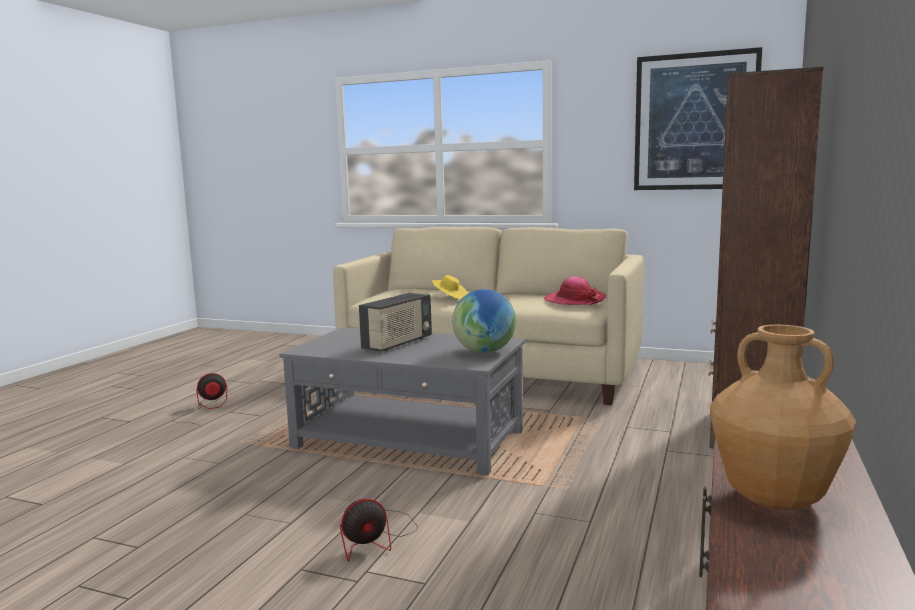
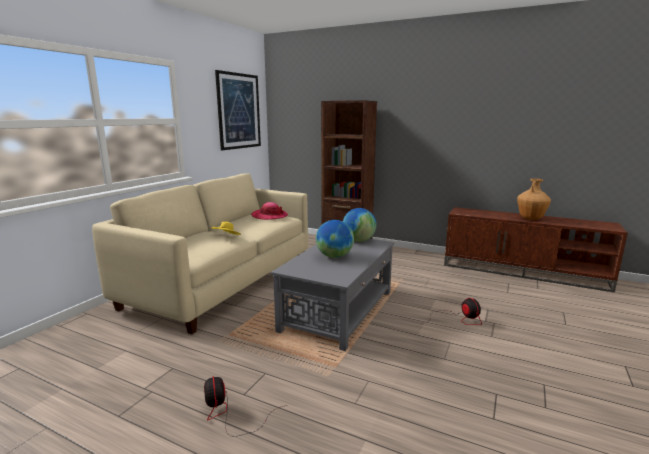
camera: 85 degrees left, 5 degrees up
radio [359,293,432,352] -> globe [316,220,354,258]

